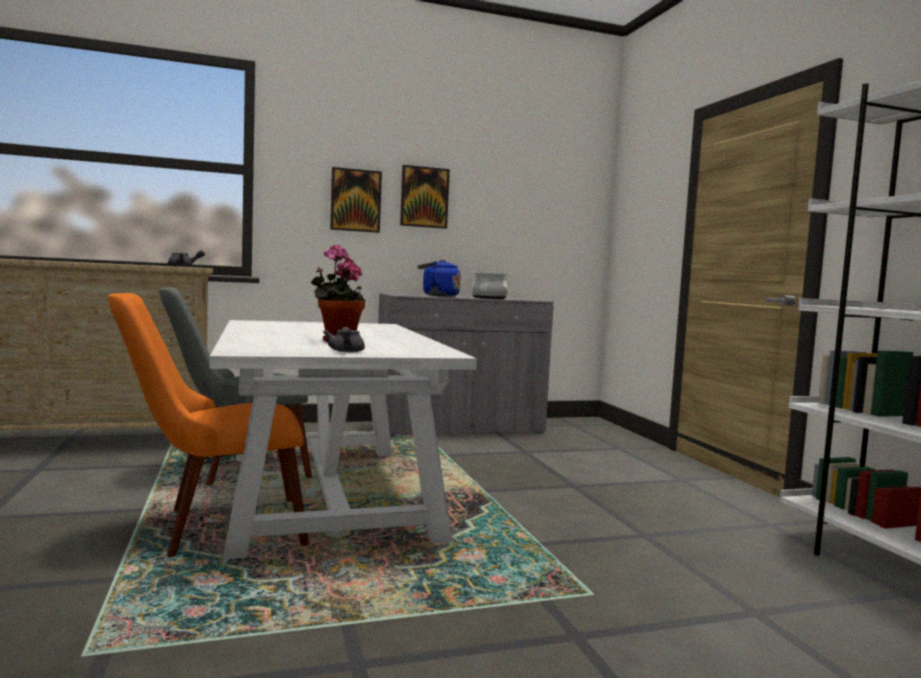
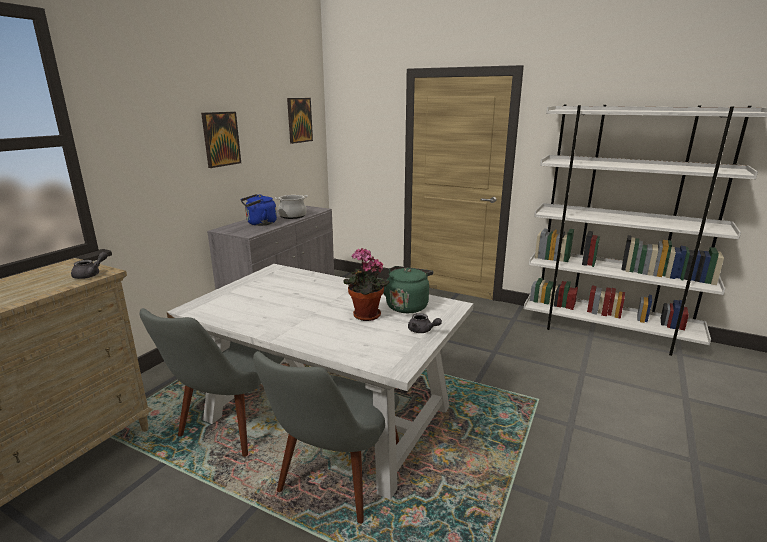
camera: 45 degrees left, 15 degrees up
orange chair [108,293,309,557] -> grey chair [253,351,399,524]
picture [330,167,382,233] -> picture moved to [287,98,313,144]
none -> green kettle [378,266,433,313]

